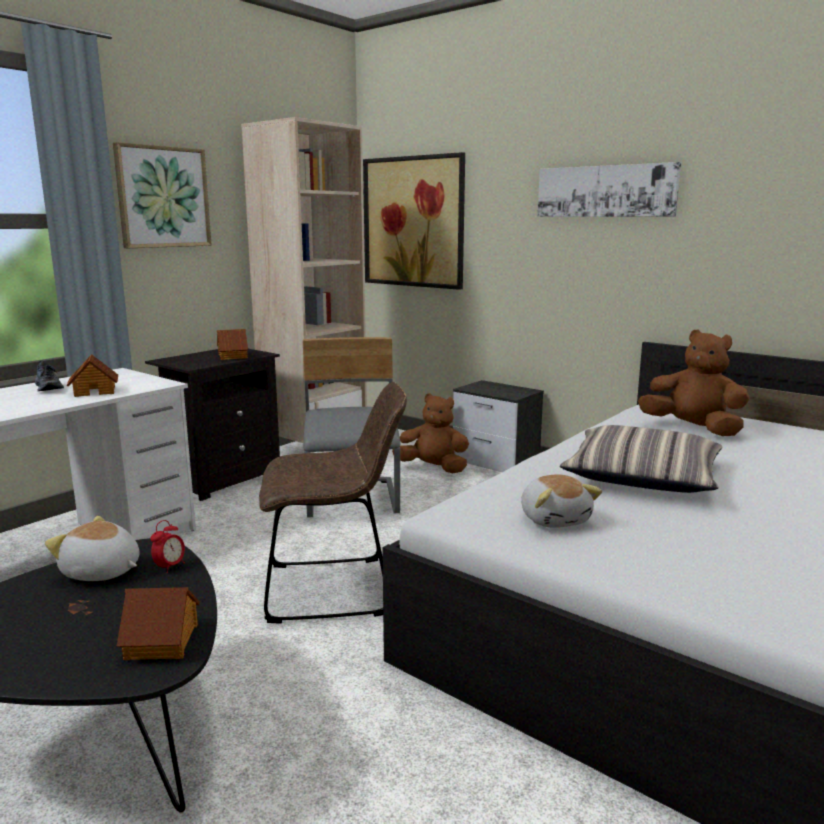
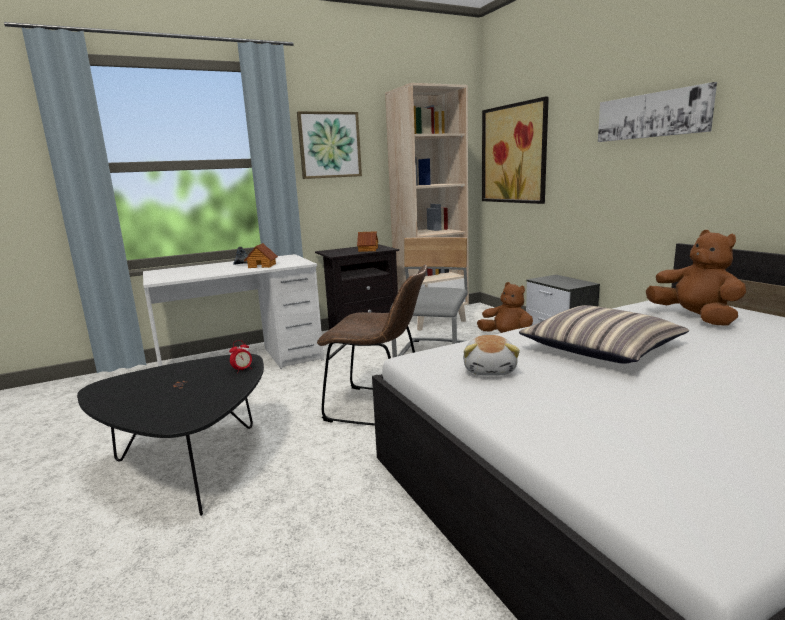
camera: 25 degrees right, 0 degrees up
plush toy [45,516,140,581] -> none
toy house [117,587,200,660] -> none

